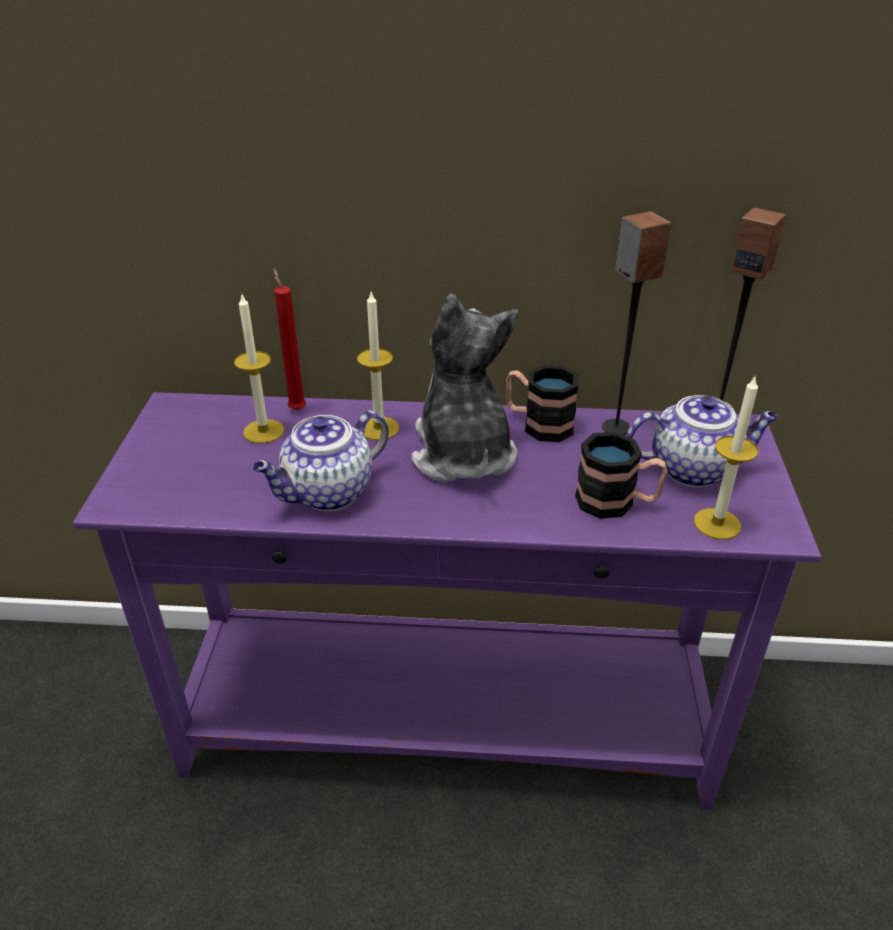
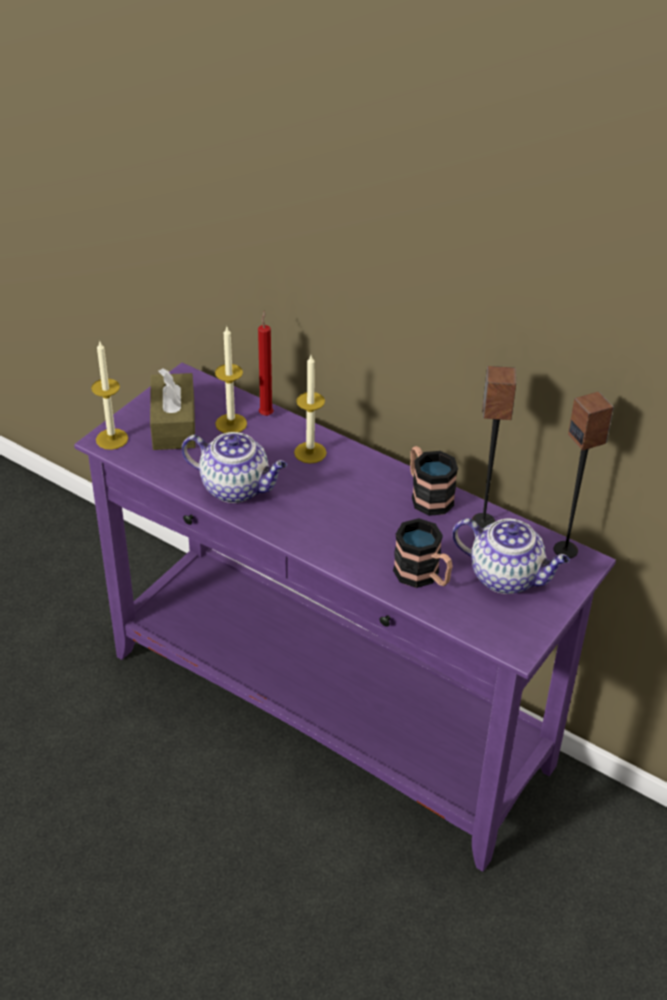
camera: 30 degrees right, 5 degrees up
teapot [252,410,389,511] -> teapot turned 150 degrees counterclockwise [182,432,287,503]
plush toy [411,294,518,482] -> none
candle [694,375,759,540] -> candle moved to [91,340,128,450]
none -> brown tissue box [150,368,195,450]

